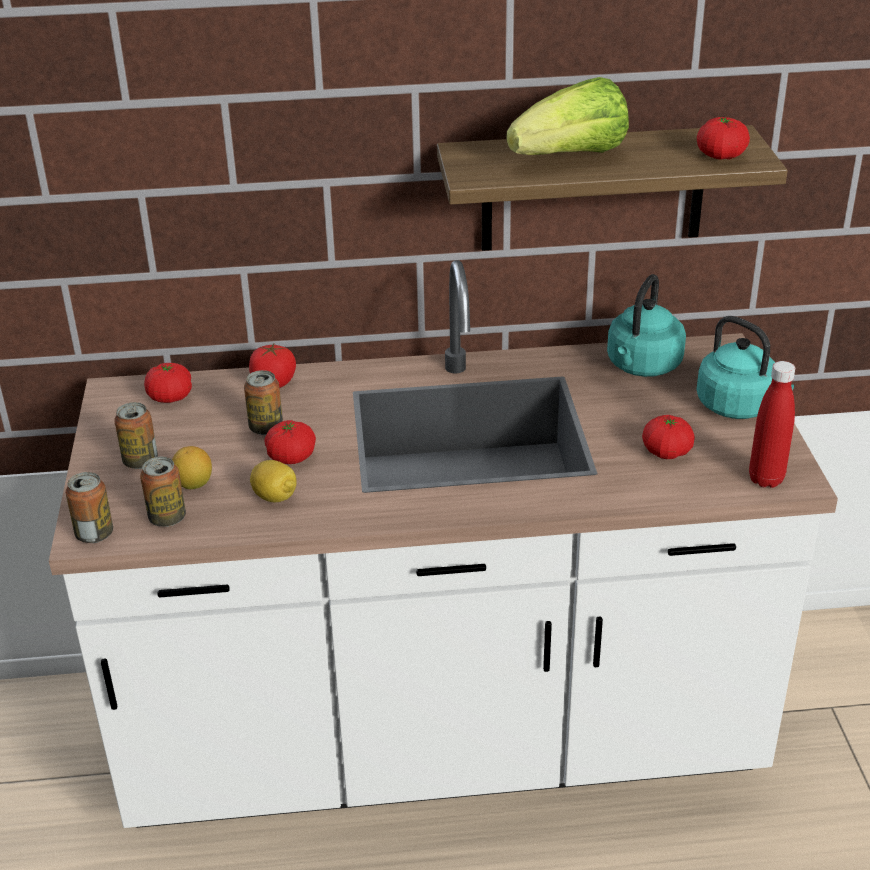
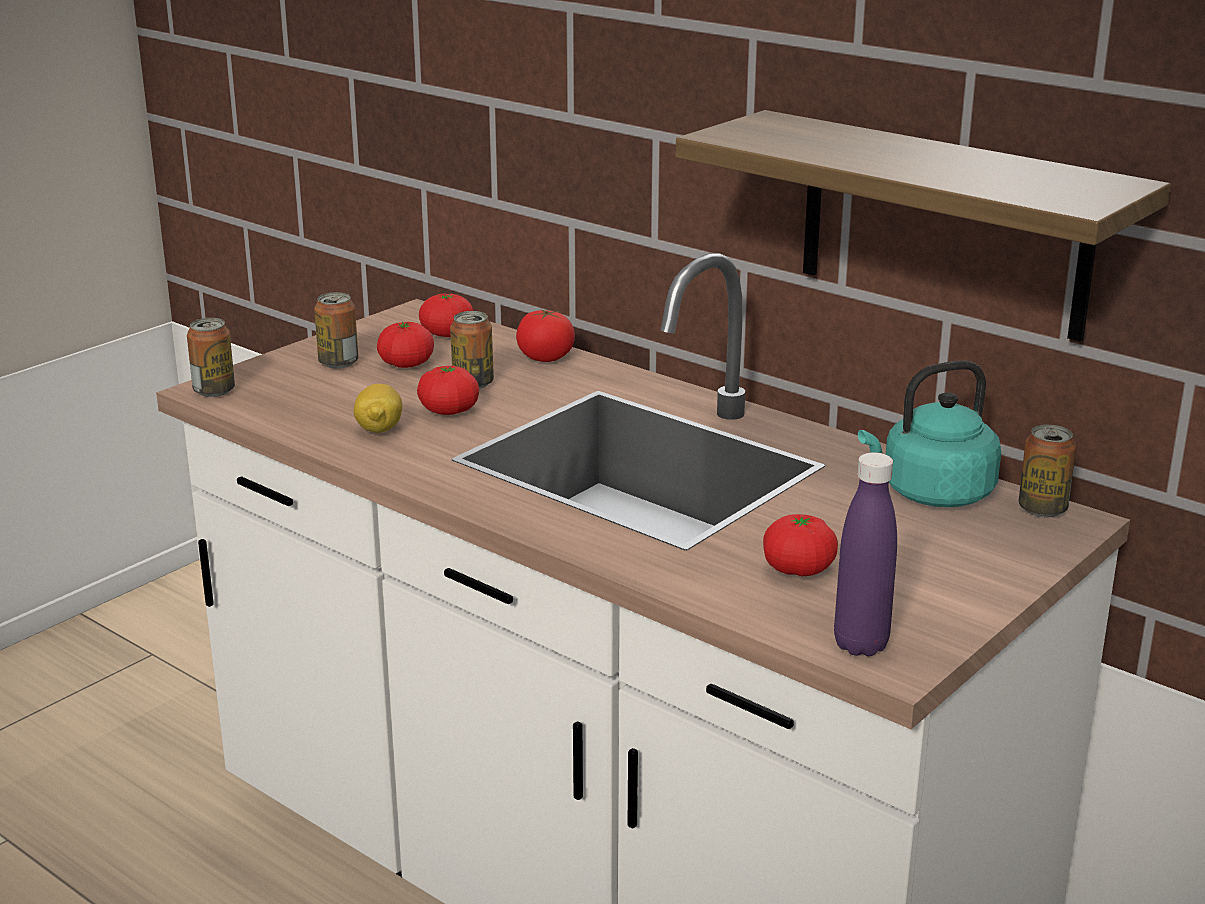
camera: 45 degrees right, 10 degrees down
can [140,457,186,527] -> can moved to [1019,425,1076,517]
lemon [172,446,212,489] -> none
lettuce [507,77,629,155] -> none
tomato [697,117,750,160] -> tomato moved to [377,322,434,368]
turquoise kettle [697,316,794,419] -> none
red bottle [749,361,795,488] -> purple bottle [834,452,897,656]

